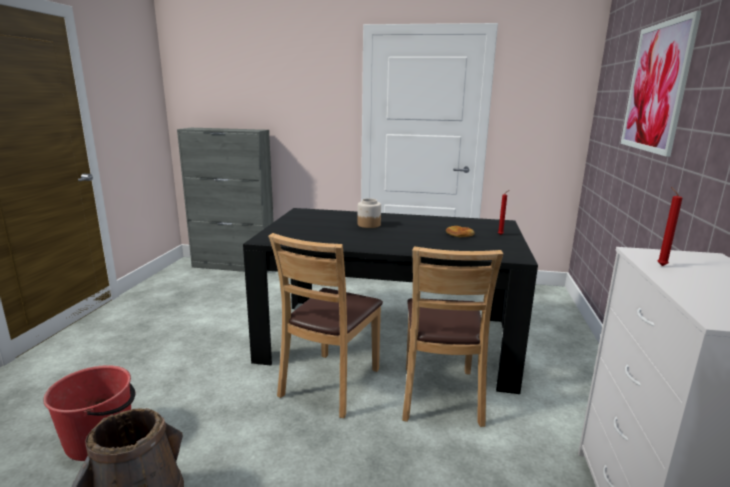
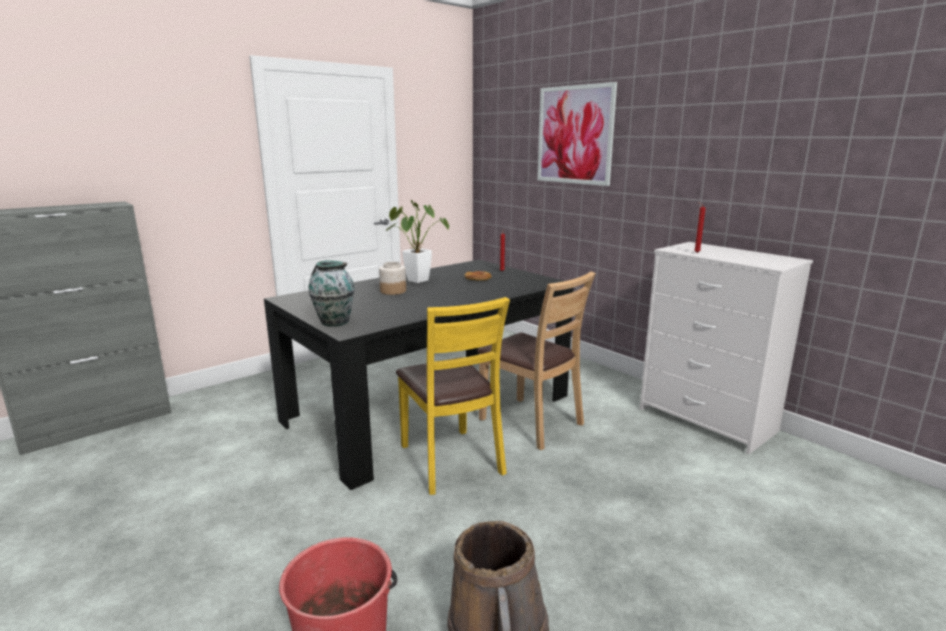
camera: 50 degrees left, 0 degrees up
brown chair [268,233,383,418] -> yellow chair [396,297,510,495]
none -> vase [309,260,355,327]
none -> potted plant [385,200,449,283]

